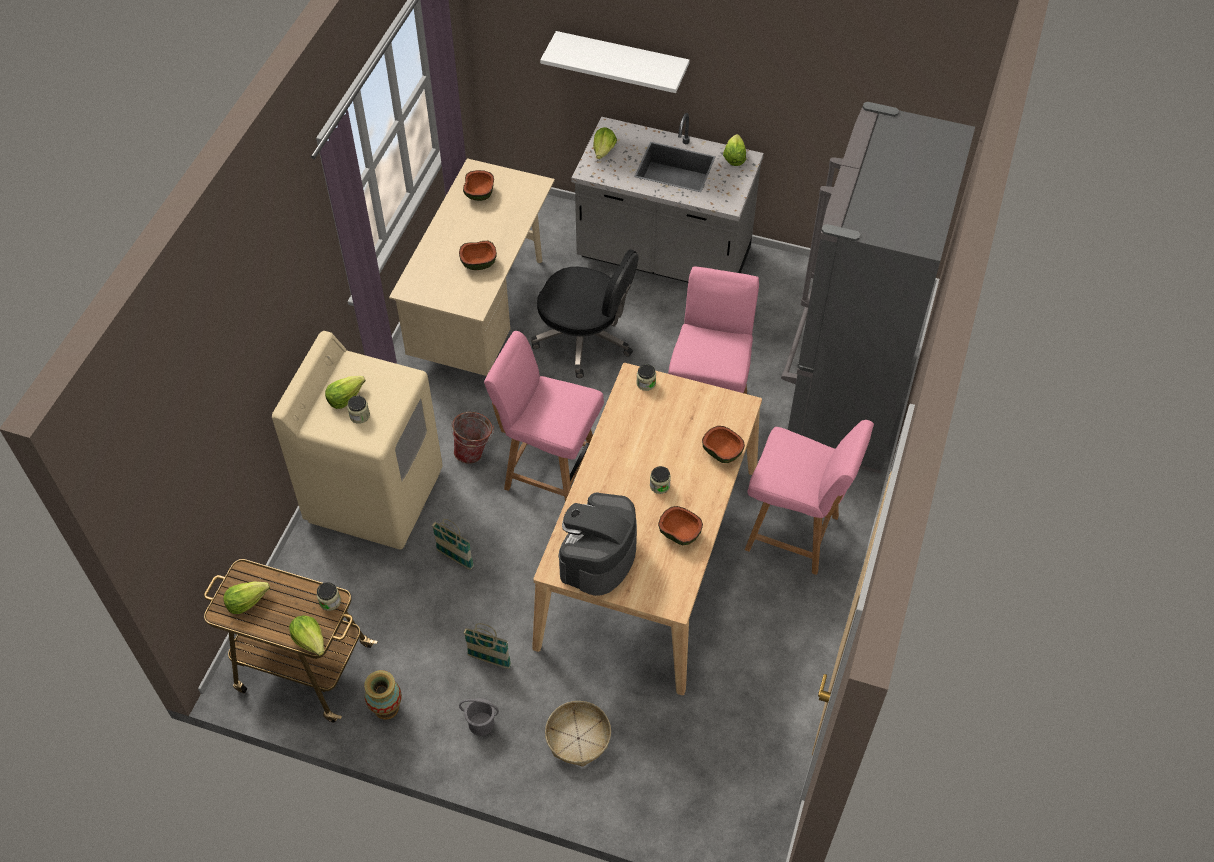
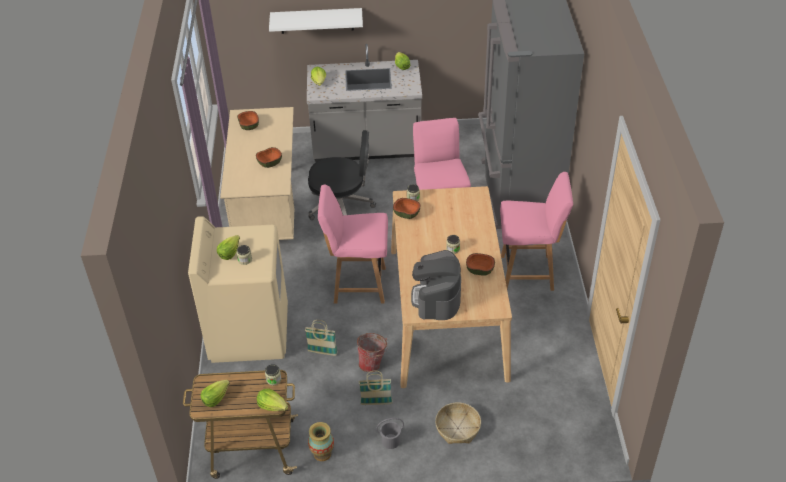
camera: 20 degrees left, 10 degrees down
bucket [451,412,494,464] -> bucket moved to [357,333,388,372]
bowl [702,426,745,463] -> bowl moved to [393,198,420,219]

